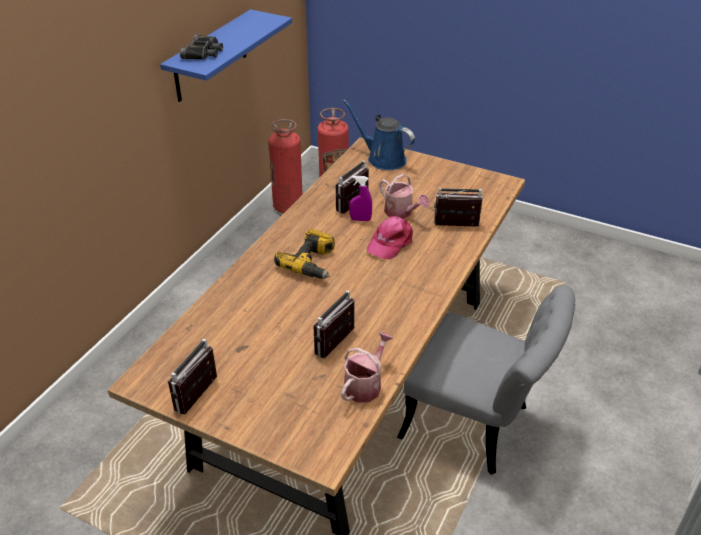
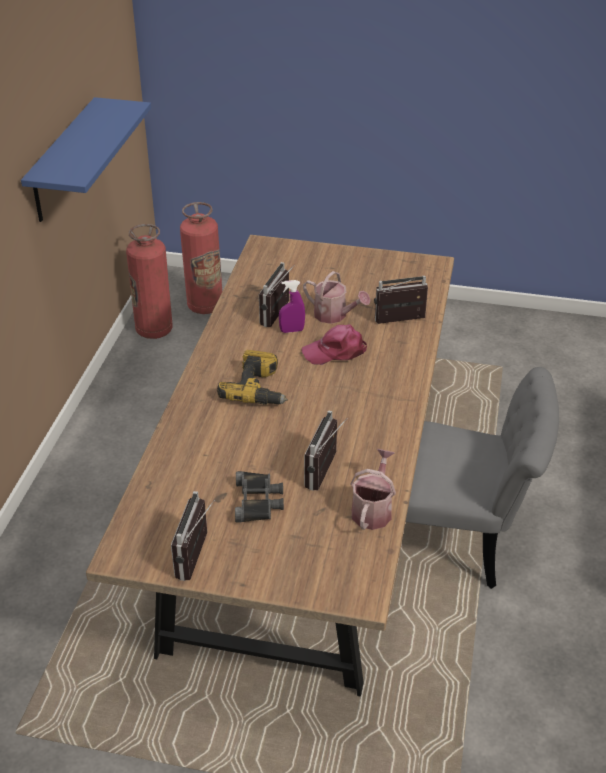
camera: 15 degrees left, 0 degrees up
black binoculars [180,35,223,60] -> black binoculars moved to [235,471,284,523]
blue watering can [343,99,415,170] -> none
pink cap [367,216,413,260] -> pink cap turned 60 degrees clockwise [302,325,367,365]

